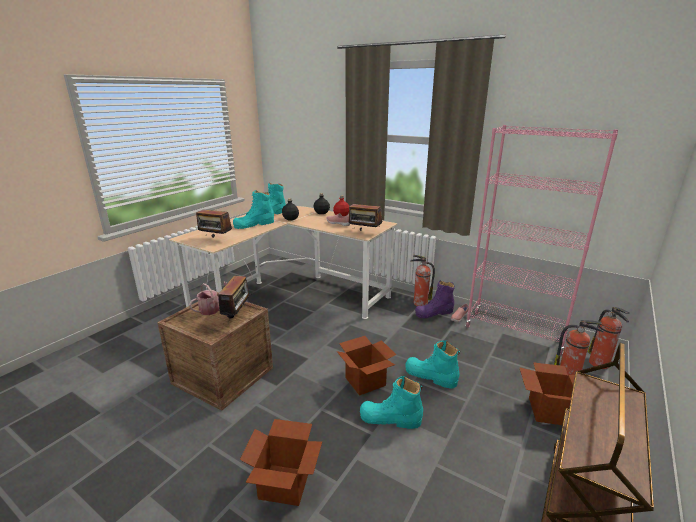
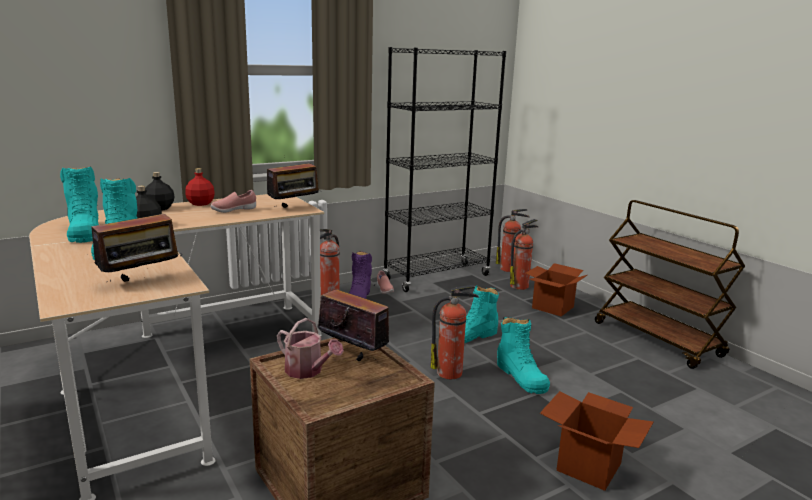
camera: 65 degrees left, 5 degrees down
watering can [189,281,227,315] -> watering can turned 150 degrees clockwise [277,318,344,379]
cardboard box [336,336,396,396] -> fire extinguisher [431,285,479,379]
turquoise boot [360,376,423,429] -> turquoise boot turned 60 degrees counterclockwise [497,317,550,394]
pink bookcase [465,125,618,355] -> black bookcase [383,47,506,292]

